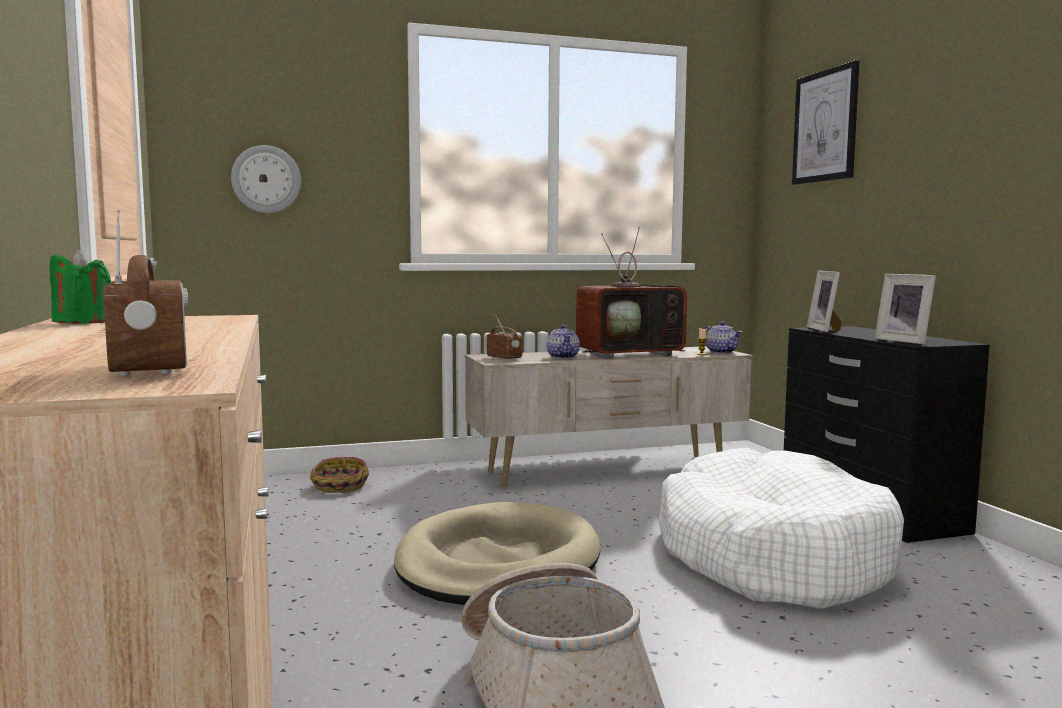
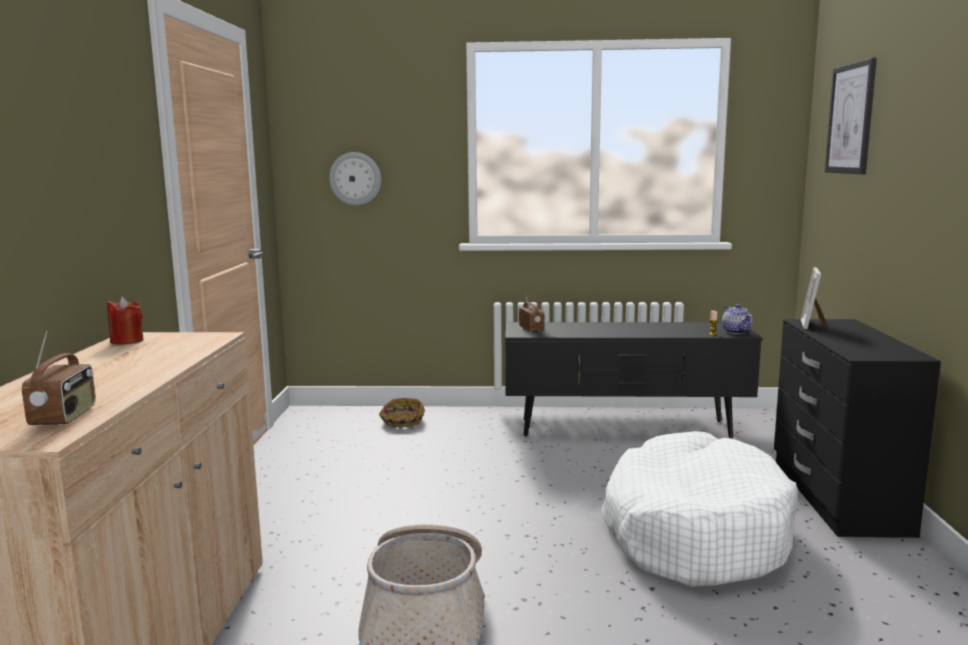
camera: 20 degrees right, 5 degrees up
green candle [49,249,111,324] -> red candle [107,297,144,345]
beige dog bed [394,502,601,605] -> none
beige tv stand [465,346,753,487] -> black tv stand [505,322,762,438]
teapot [547,325,580,359] -> none
television [576,227,687,359] -> none
picture frame [875,274,936,344] -> none

